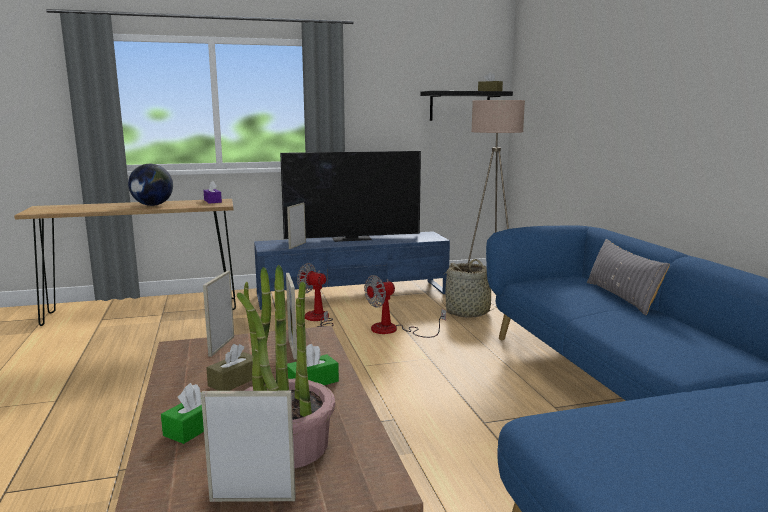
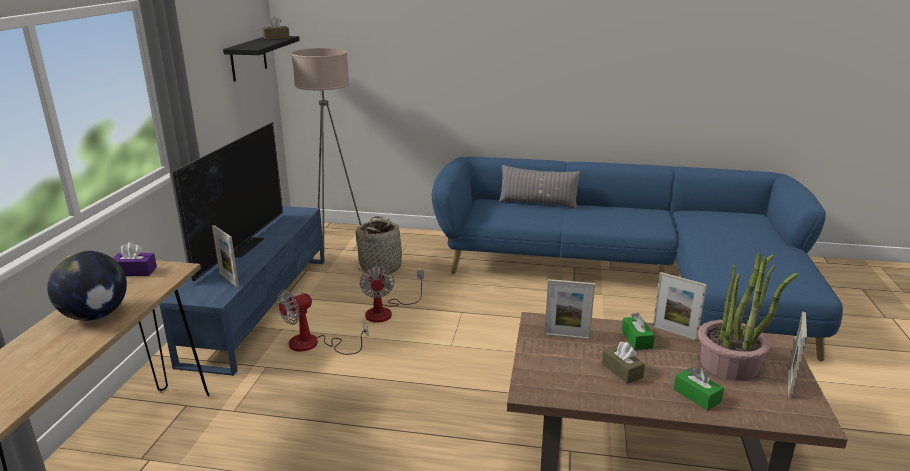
camera: 65 degrees left, 10 degrees up
picture frame [203,271,234,357] -> picture frame moved to [653,272,707,341]

